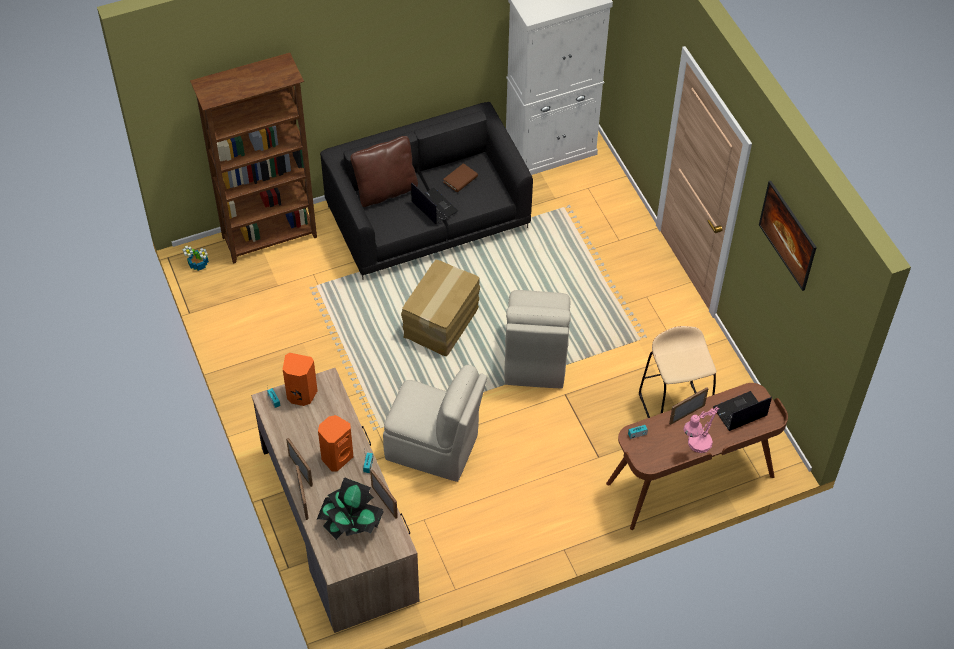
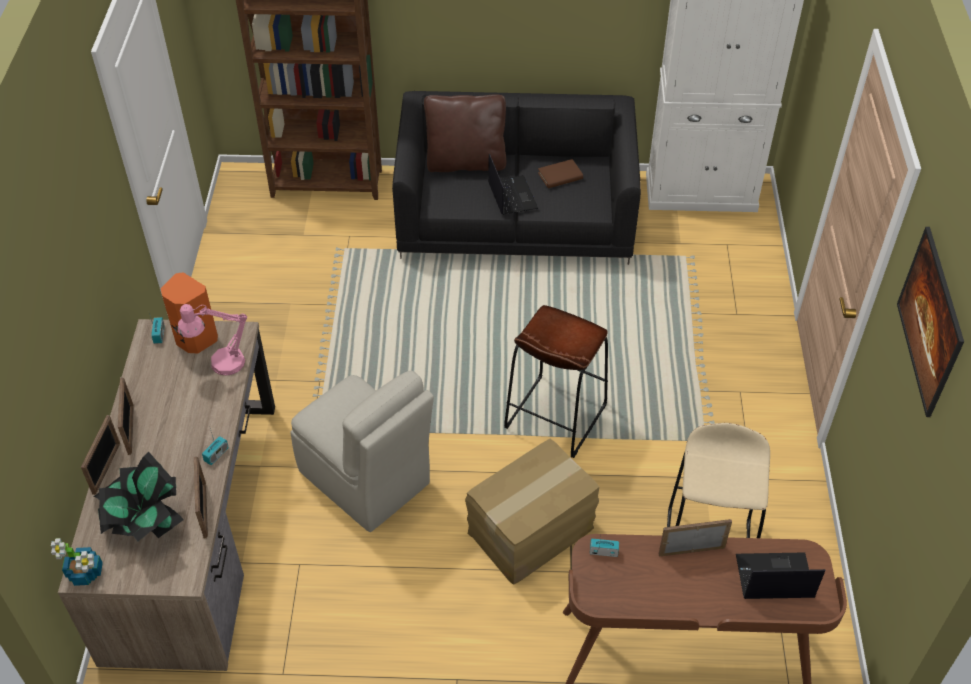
camera: 25 degrees right, 5 degrees down
potted plant [182,246,209,271] -> potted plant moved to [51,538,103,586]
orange speaker [318,415,353,472] -> none
cardboard box [401,259,480,357] -> cardboard box moved to [465,439,599,585]
beige chair [505,290,571,389] -> brown stool [504,305,608,458]
pink table lamp [684,407,719,453] -> pink table lamp moved to [178,304,247,376]

